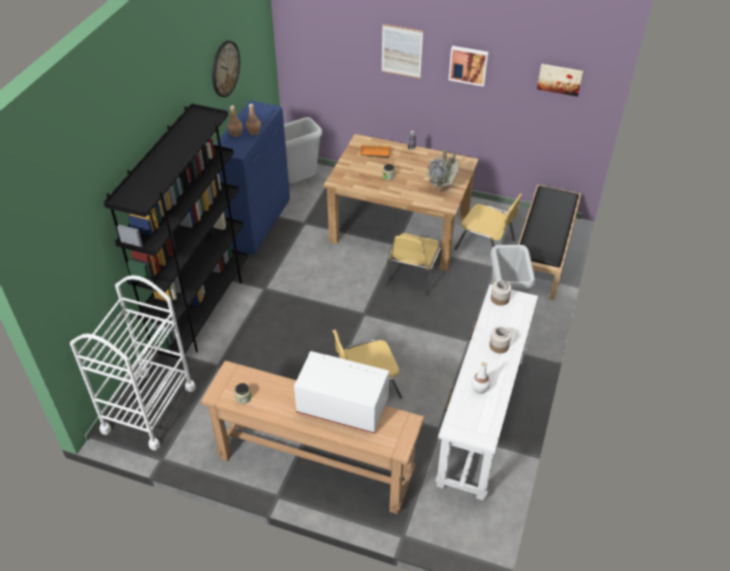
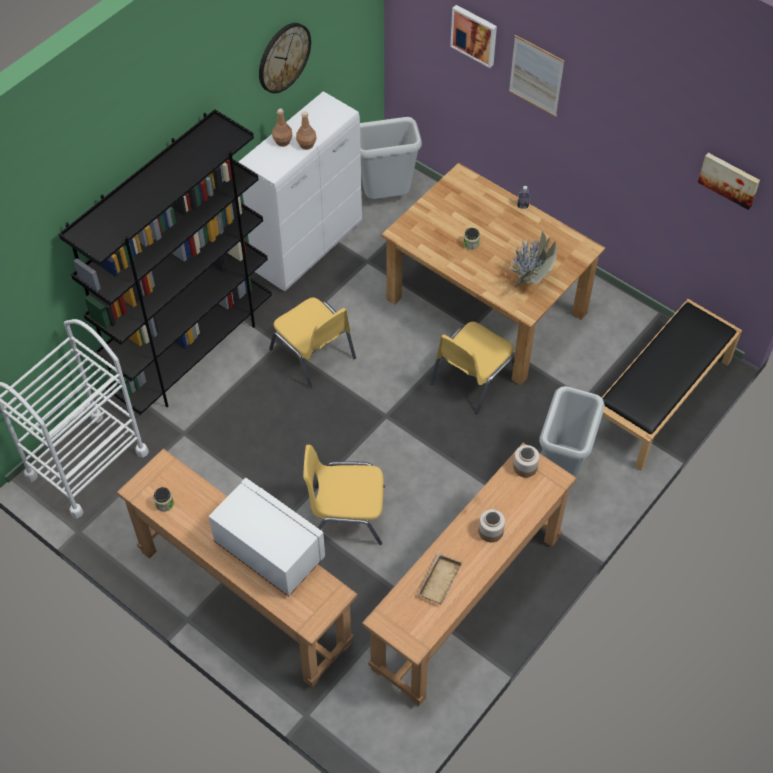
camera: 20 degrees right, 10 degrees up
blue cabinet [215,100,290,255] -> white cabinet [239,91,362,292]
orange tray [359,145,392,158] -> none
white console table [435,284,538,501] -> brown console table [362,443,576,706]
picture [449,46,489,87] -> picture moved to [450,5,497,68]
yellow chair [455,193,522,250] -> yellow chair moved to [269,297,356,389]
white bottle [471,362,491,394] -> beige tray [418,553,462,604]

